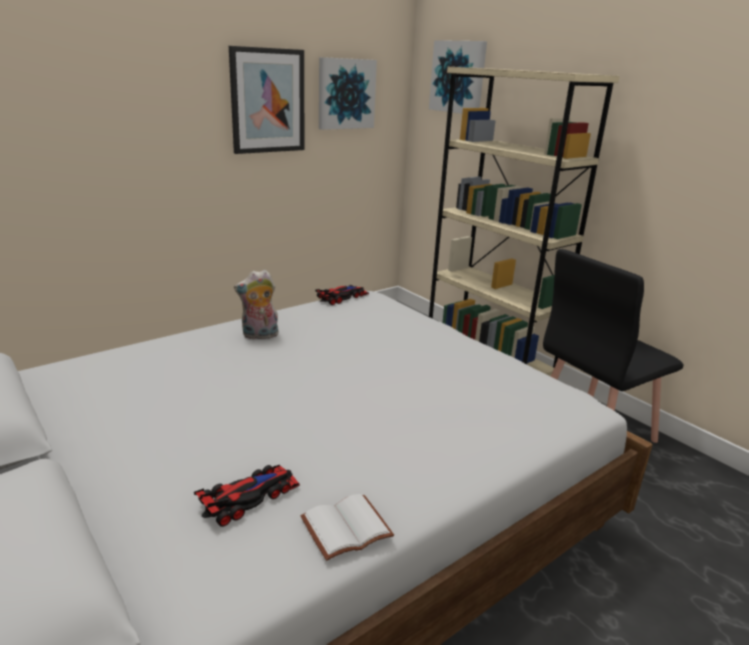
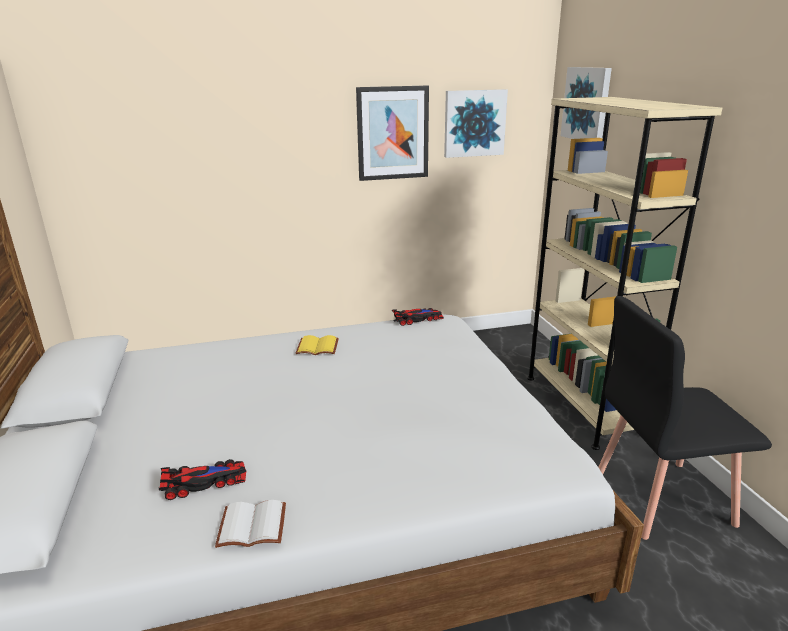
camera: 25 degrees right, 0 degrees up
plush toy [234,270,279,340] -> yellow book [295,335,339,355]

